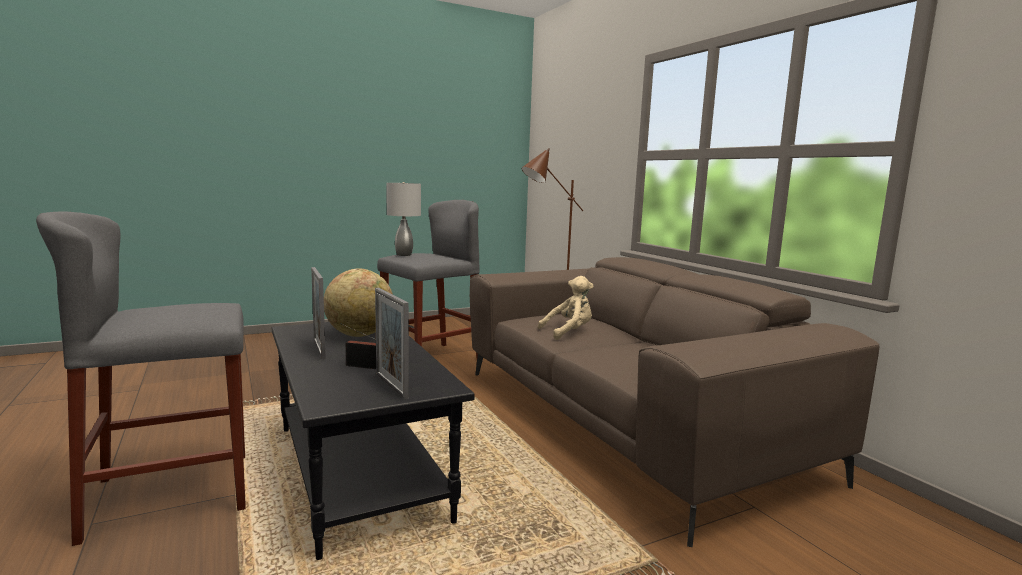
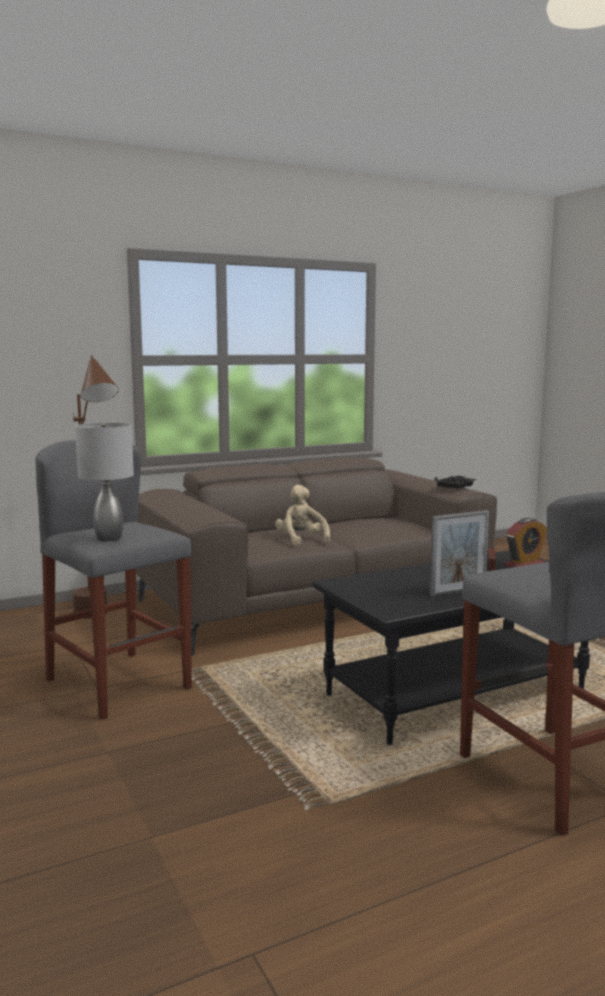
camera: 90 degrees left, 0 degrees up
globe [324,268,393,337] -> none
picture frame [375,288,409,399] -> alarm clock [505,518,547,568]
none -> black tray [434,476,477,489]

